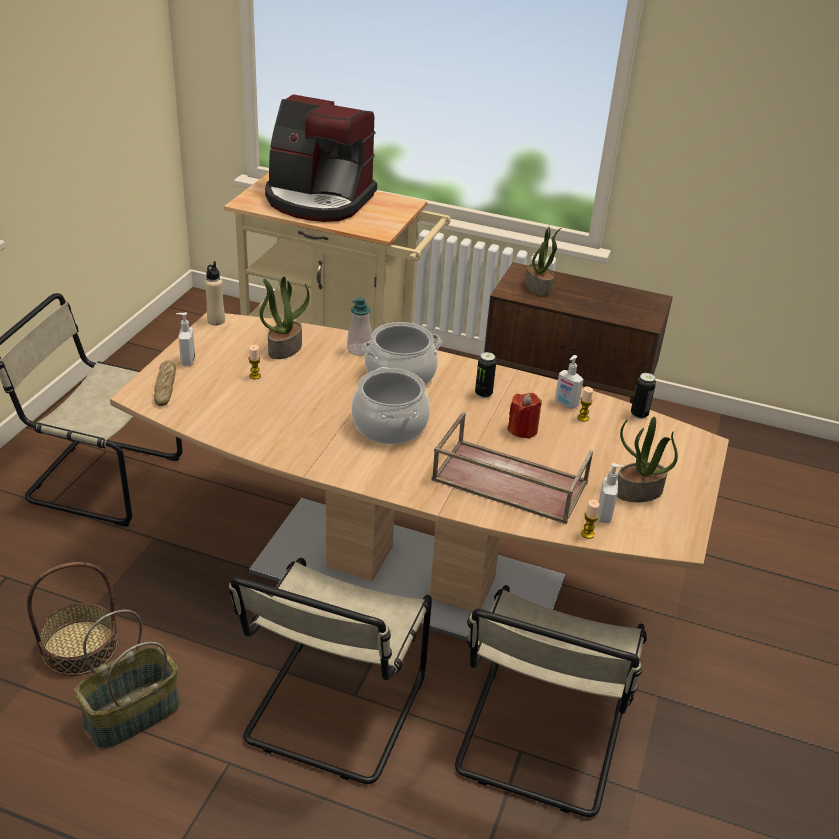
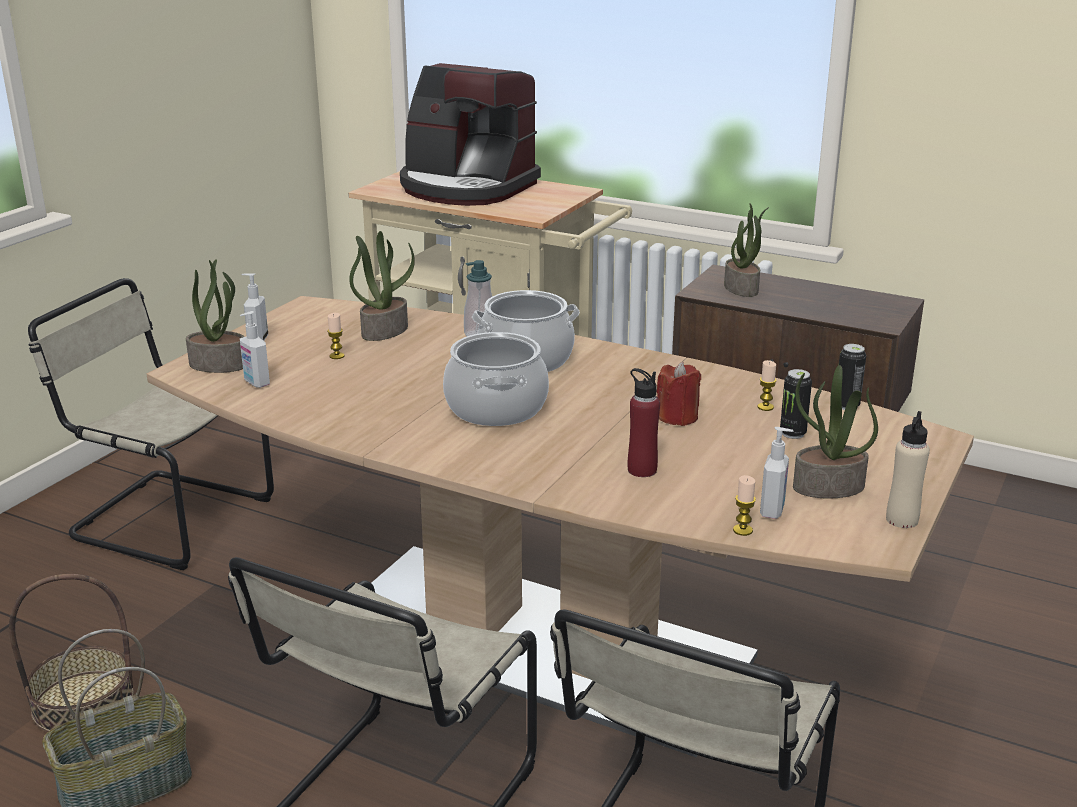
camera: 10 degrees right, 10 degrees down
bread [154,361,176,406] -> potted plant [186,259,244,373]
beige bottle [205,261,225,325] -> beige bottle moved to [886,411,930,528]
brown tray [432,412,593,524] -> red bottle [628,368,660,477]
can [475,352,497,398] -> can moved to [780,369,812,439]
soap dispenser [555,355,584,409] -> soap dispenser moved to [240,311,270,388]

